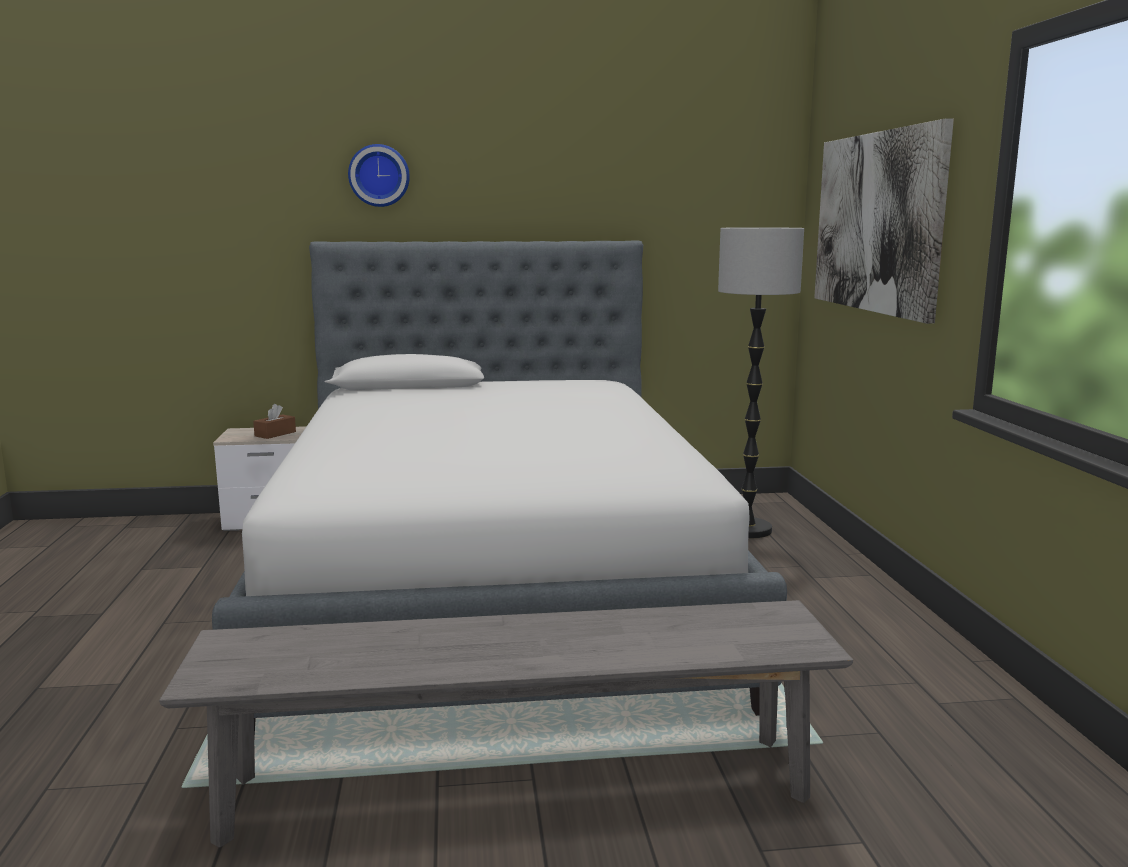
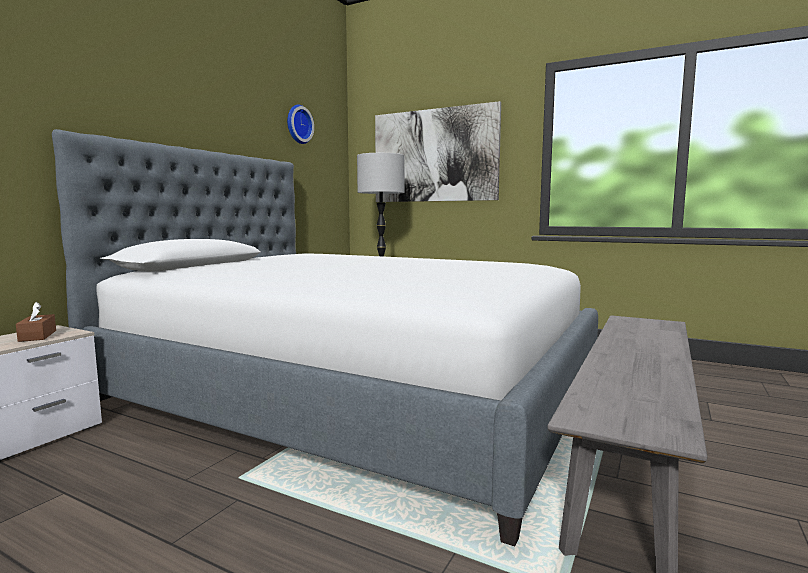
camera: 55 degrees left, 5 degrees down
wall clock [348,144,410,207] -> wall clock moved to [287,105,314,144]

